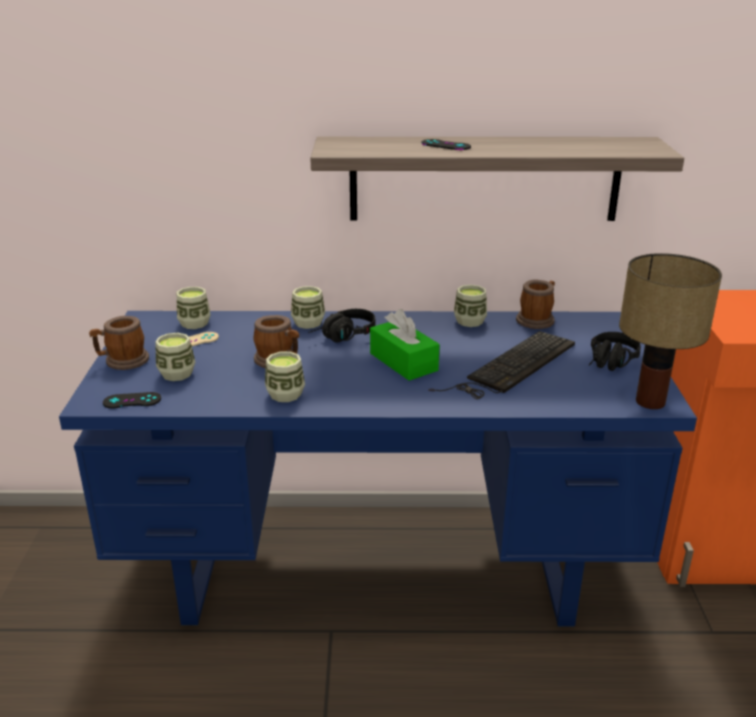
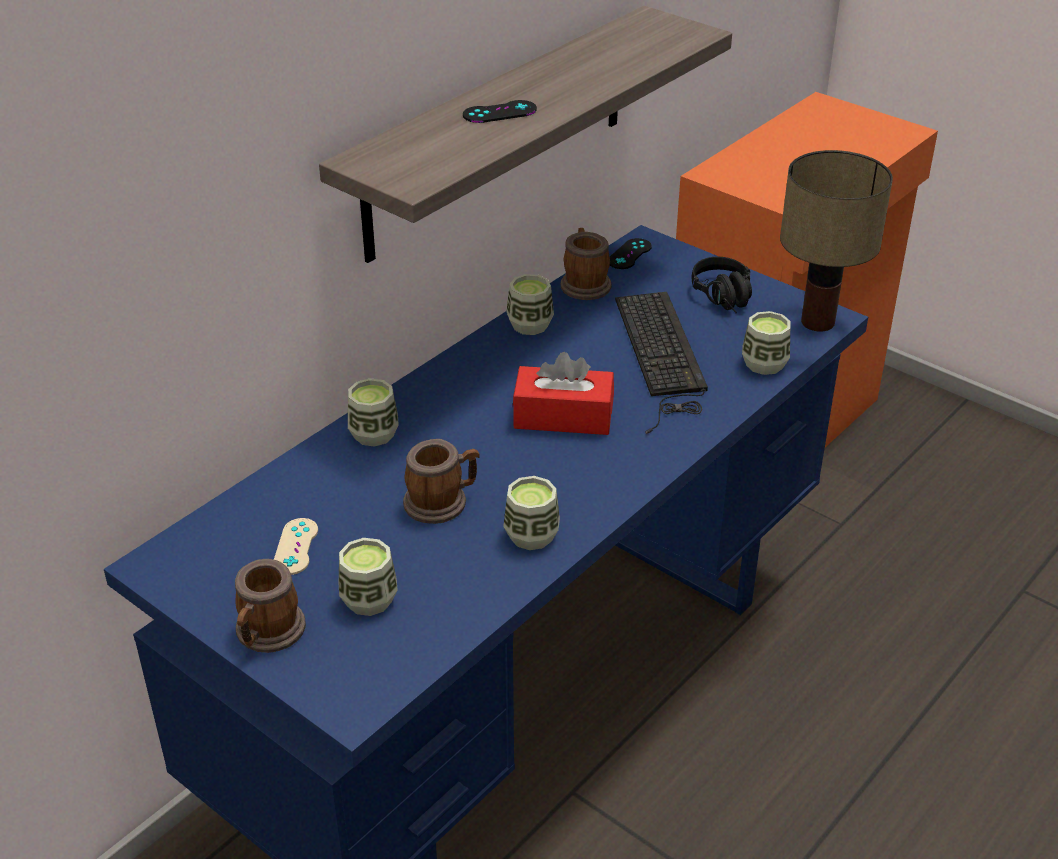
camera: 50 degrees left, 10 degrees up
black game controller [103,392,161,409] -> black game controller moved to [610,238,652,269]
cup [177,287,210,329] -> cup moved to [742,311,791,375]
black headphones [308,309,376,343] -> none
green tissue box [370,309,440,381] -> red tissue box [513,352,614,435]

